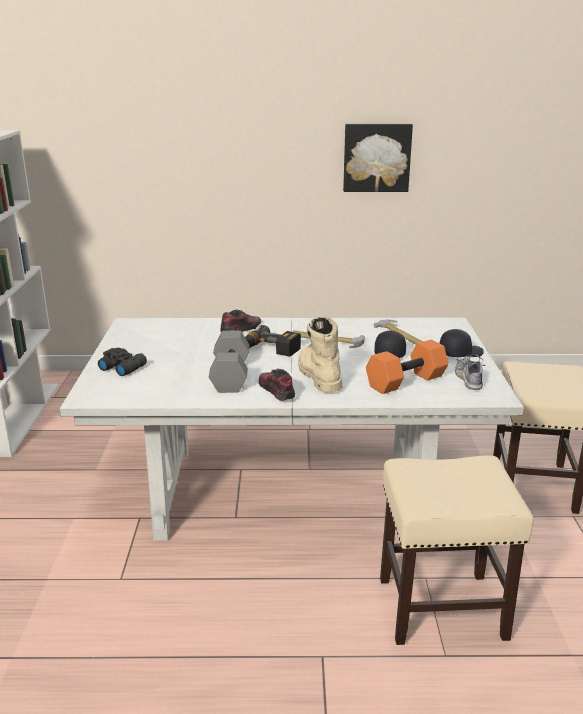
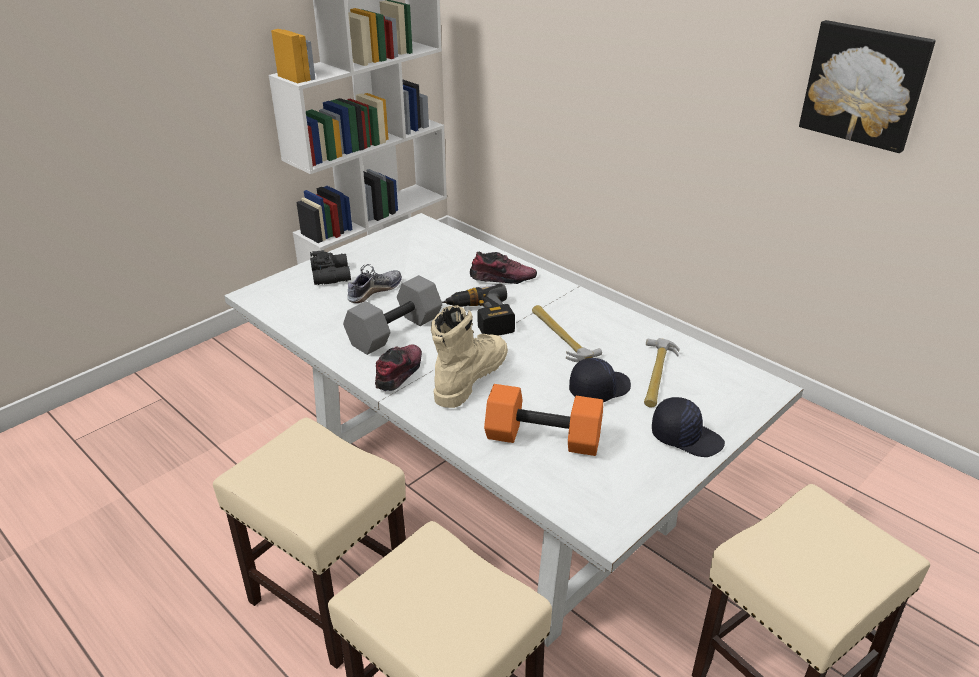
camera: 45 degrees right, 10 degrees up
shoe [455,355,485,390] -> shoe moved to [347,264,402,303]
none -> beige stool [213,417,406,669]

